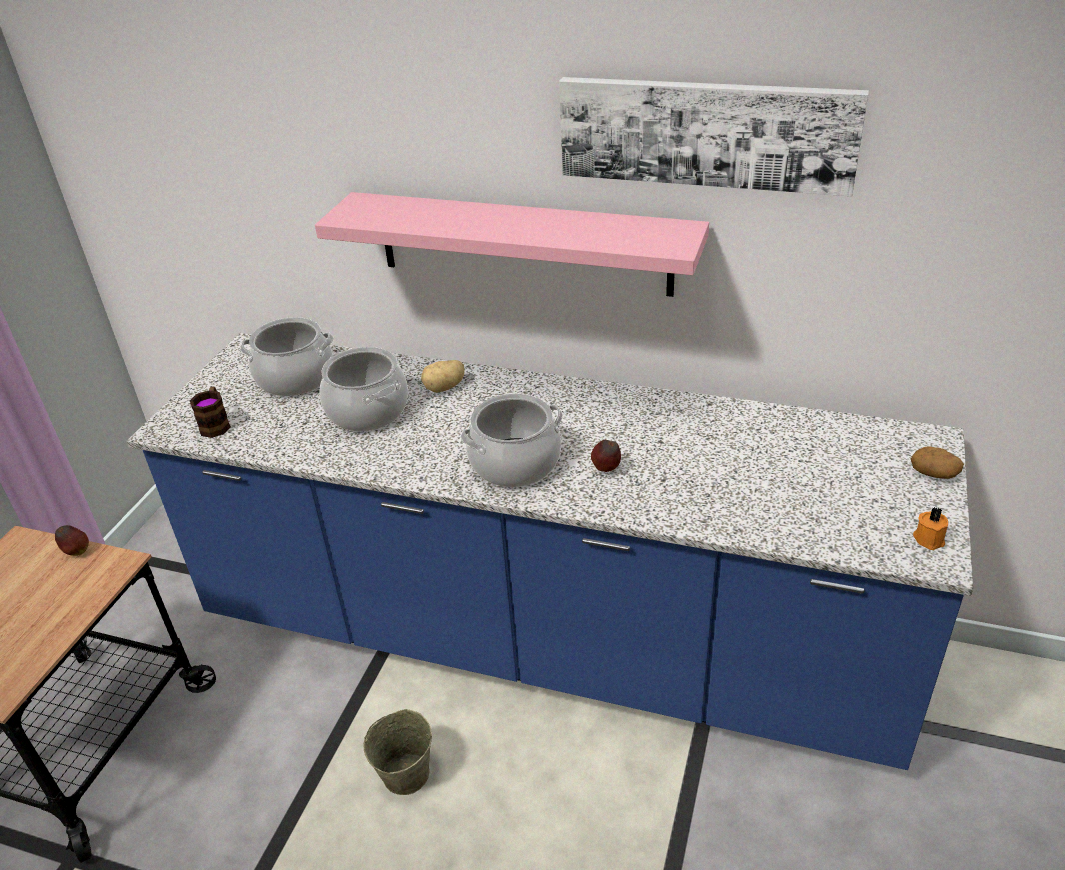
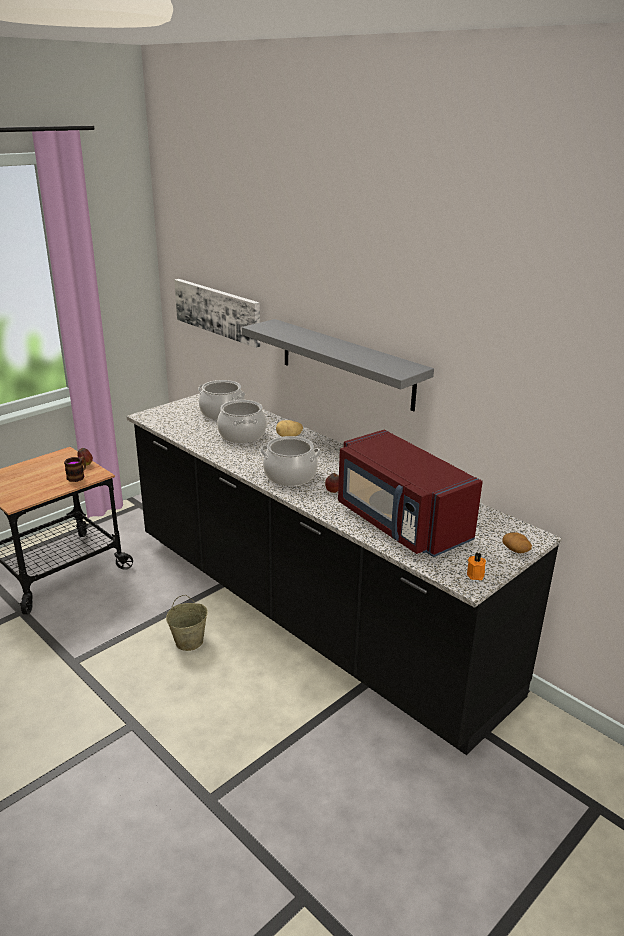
camera: 25 degrees right, 10 degrees down
blue counter [127,333,973,770] -> black counter [127,394,562,755]
mug [190,387,230,438] -> mug moved to [64,457,86,482]
pink shelf [315,192,709,297] -> grey shelf [242,319,434,412]
picture [559,77,869,196] -> picture moved to [174,279,260,348]
none -> red microwave [338,430,483,557]

